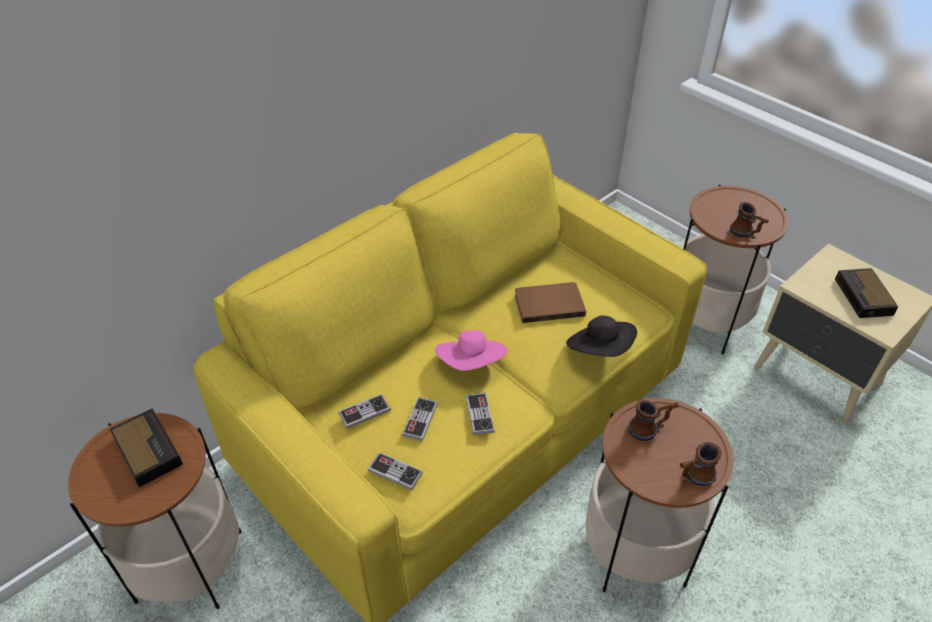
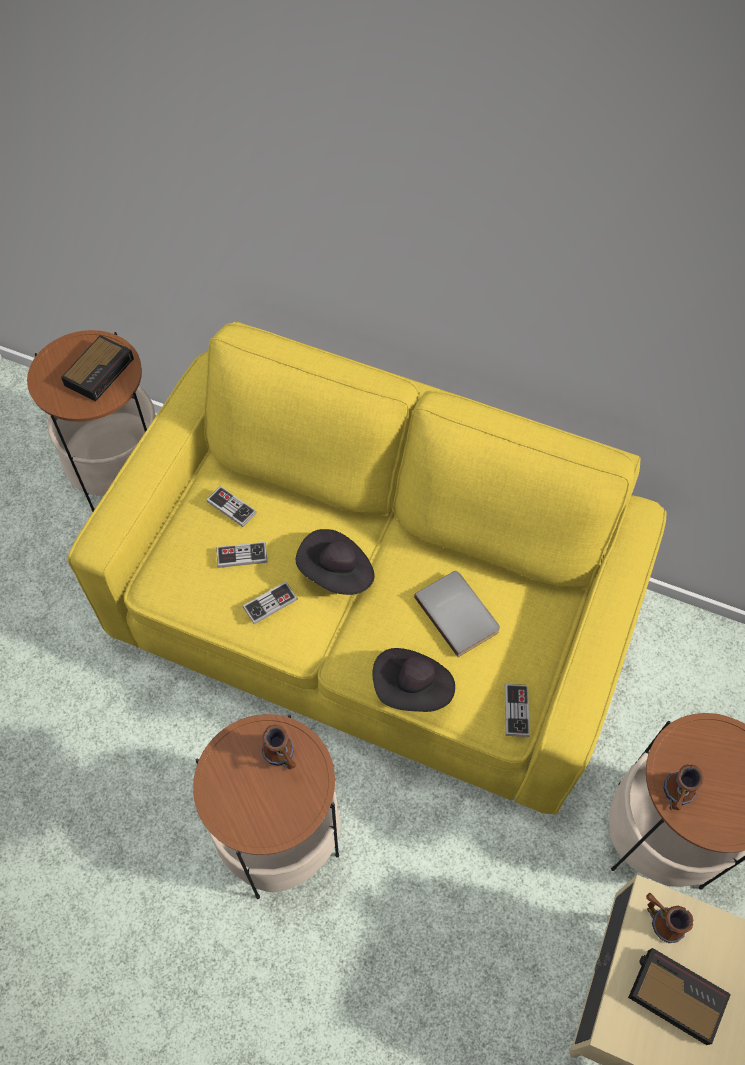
camera: 65 degrees right, 15 degrees up
game controller [368,452,423,491] -> game controller moved to [505,684,530,737]
pink hat [435,330,508,371] -> black hat [296,529,375,595]
brown book [515,282,586,323] -> grey book [414,571,500,657]
mug [680,442,722,486] -> mug moved to [646,893,693,943]
alarm clock [835,268,898,318] -> alarm clock turned 60 degrees clockwise [628,948,731,1045]

